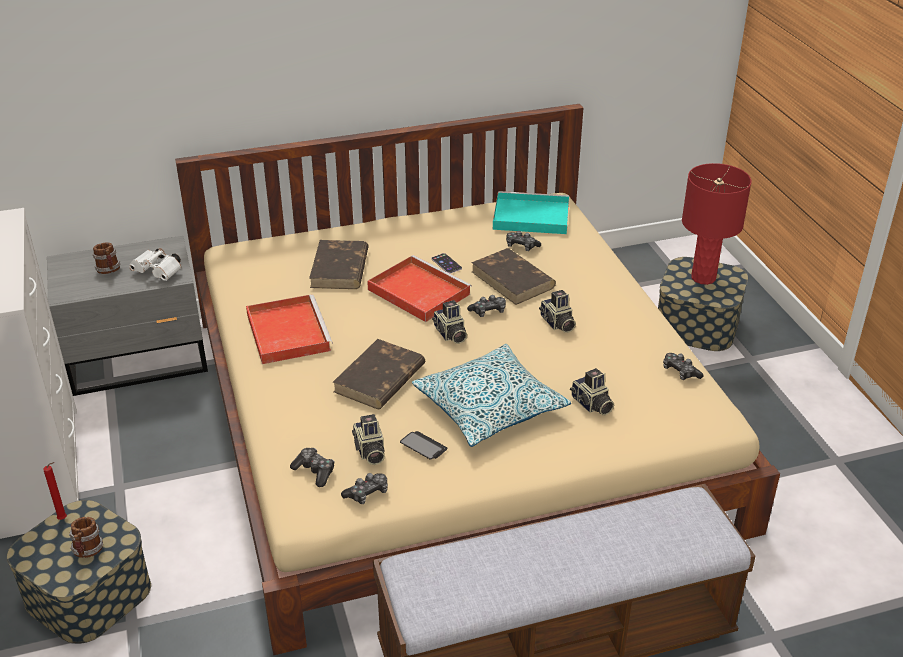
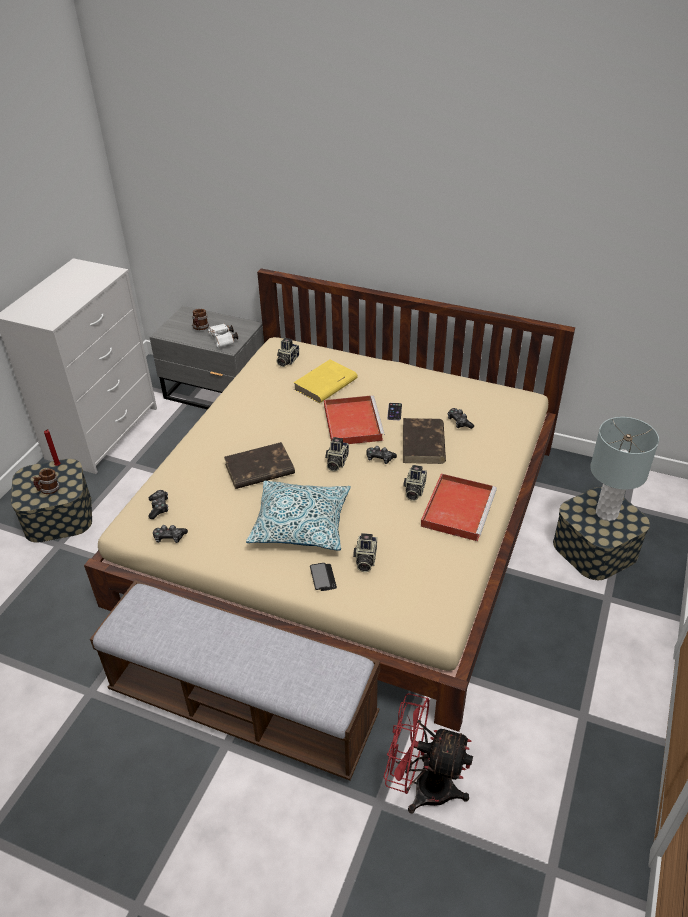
camera: 40 degrees right, 5 degrees up
red tray [246,294,333,364] -> red tray moved to [421,474,497,541]
brown book [309,240,369,289] -> yellow book [293,359,358,403]
camera [352,414,385,465] -> camera moved to [276,338,299,367]
phone [400,431,448,460] -> phone moved to [310,563,337,591]
turquoise tray [493,191,569,234] -> none
game controller [663,353,704,380] -> none
red table lamp [682,163,752,285] -> grey table lamp [590,417,659,521]
none -> red fan [384,693,473,814]

